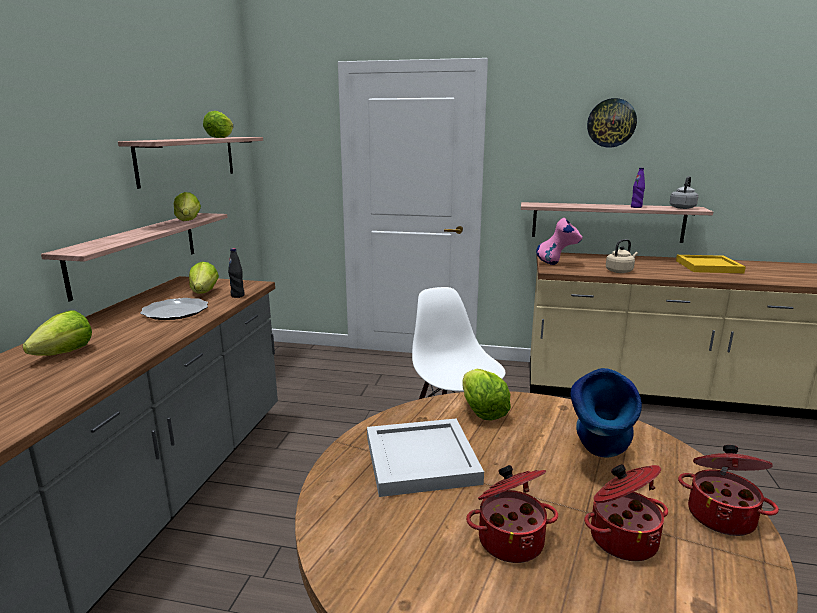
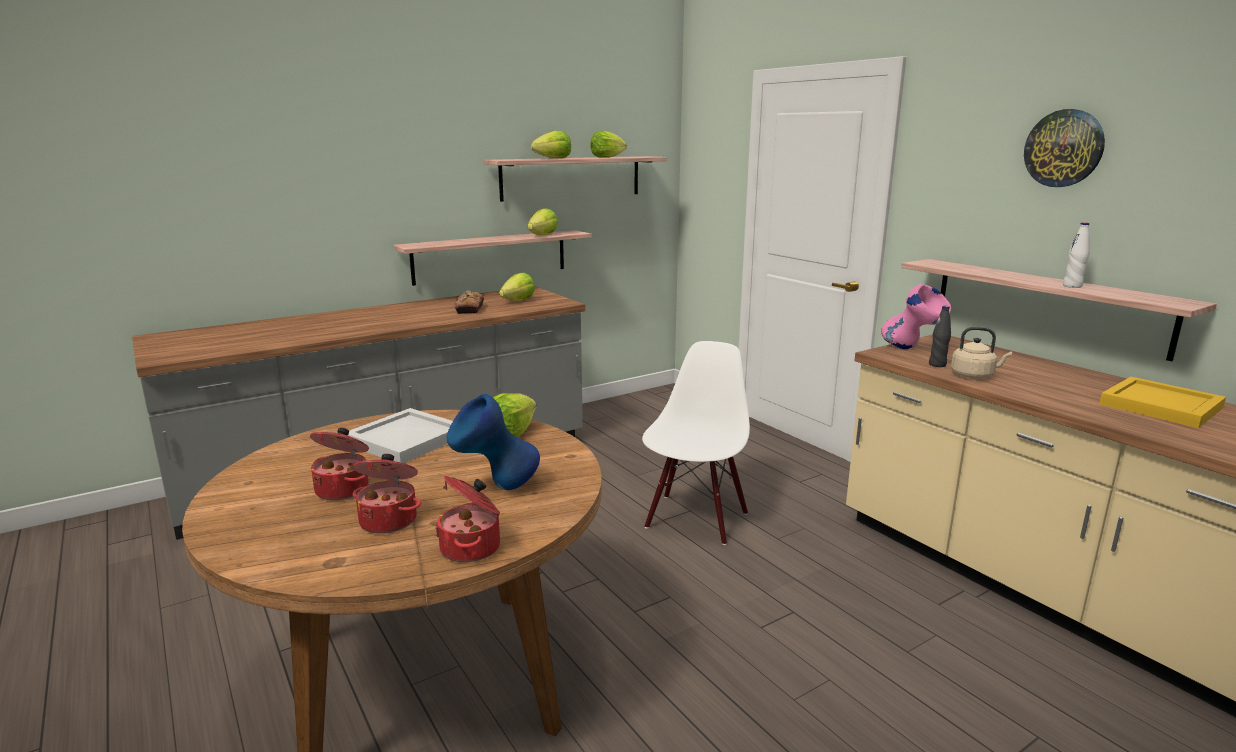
camera: 45 degrees right, 0 degrees up
lettuce [23,311,92,356] -> lettuce moved to [531,131,571,158]
plate [140,298,208,320] -> bread [455,290,484,314]
black bottle [228,248,245,298] -> black bottle moved to [929,306,951,367]
purple bottle [631,168,645,208] -> white bottle [1063,222,1089,288]
grey kettle [670,176,698,209] -> none

